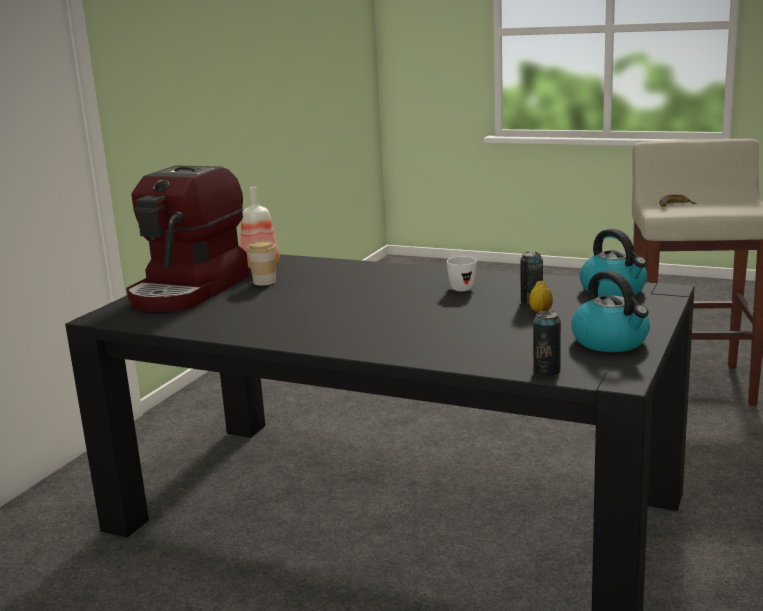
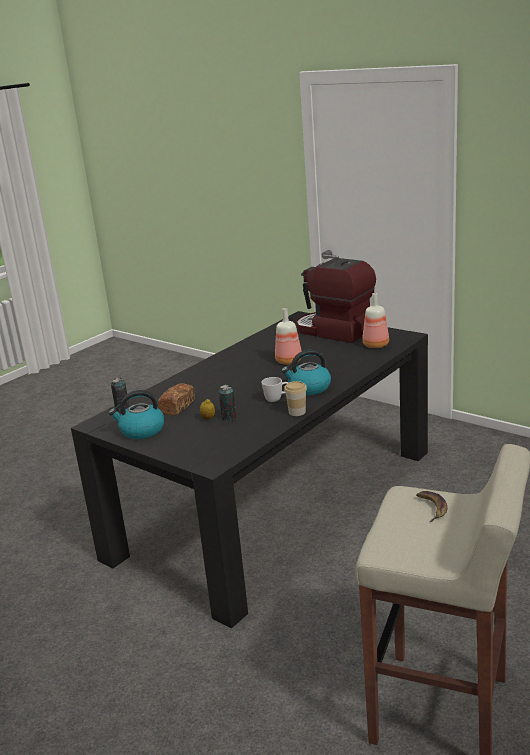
camera: 105 degrees right, 5 degrees up
cup [246,240,277,286] -> cup moved to [284,381,307,416]
kettle [580,229,647,297] -> kettle moved to [282,350,331,395]
none -> bread [158,383,195,416]
none -> bottle [275,308,302,365]

